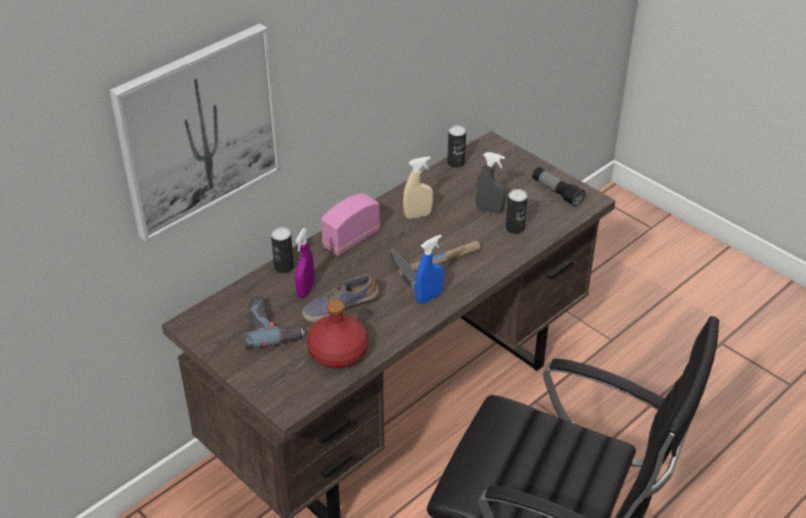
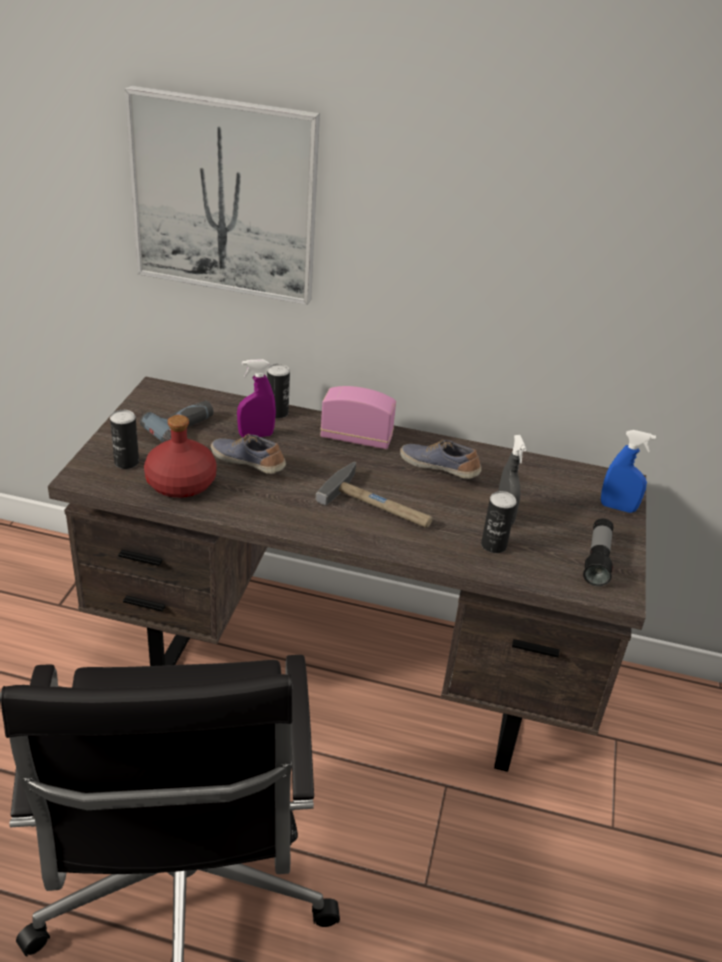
camera: 55 degrees right, 5 degrees down
beige spray bottle [403,157,433,219] -> shoe [400,439,481,479]
blue spray bottle [415,235,444,304] -> blue spray bottle moved to [601,430,656,513]
can [447,125,466,168] -> can moved to [110,410,139,469]

